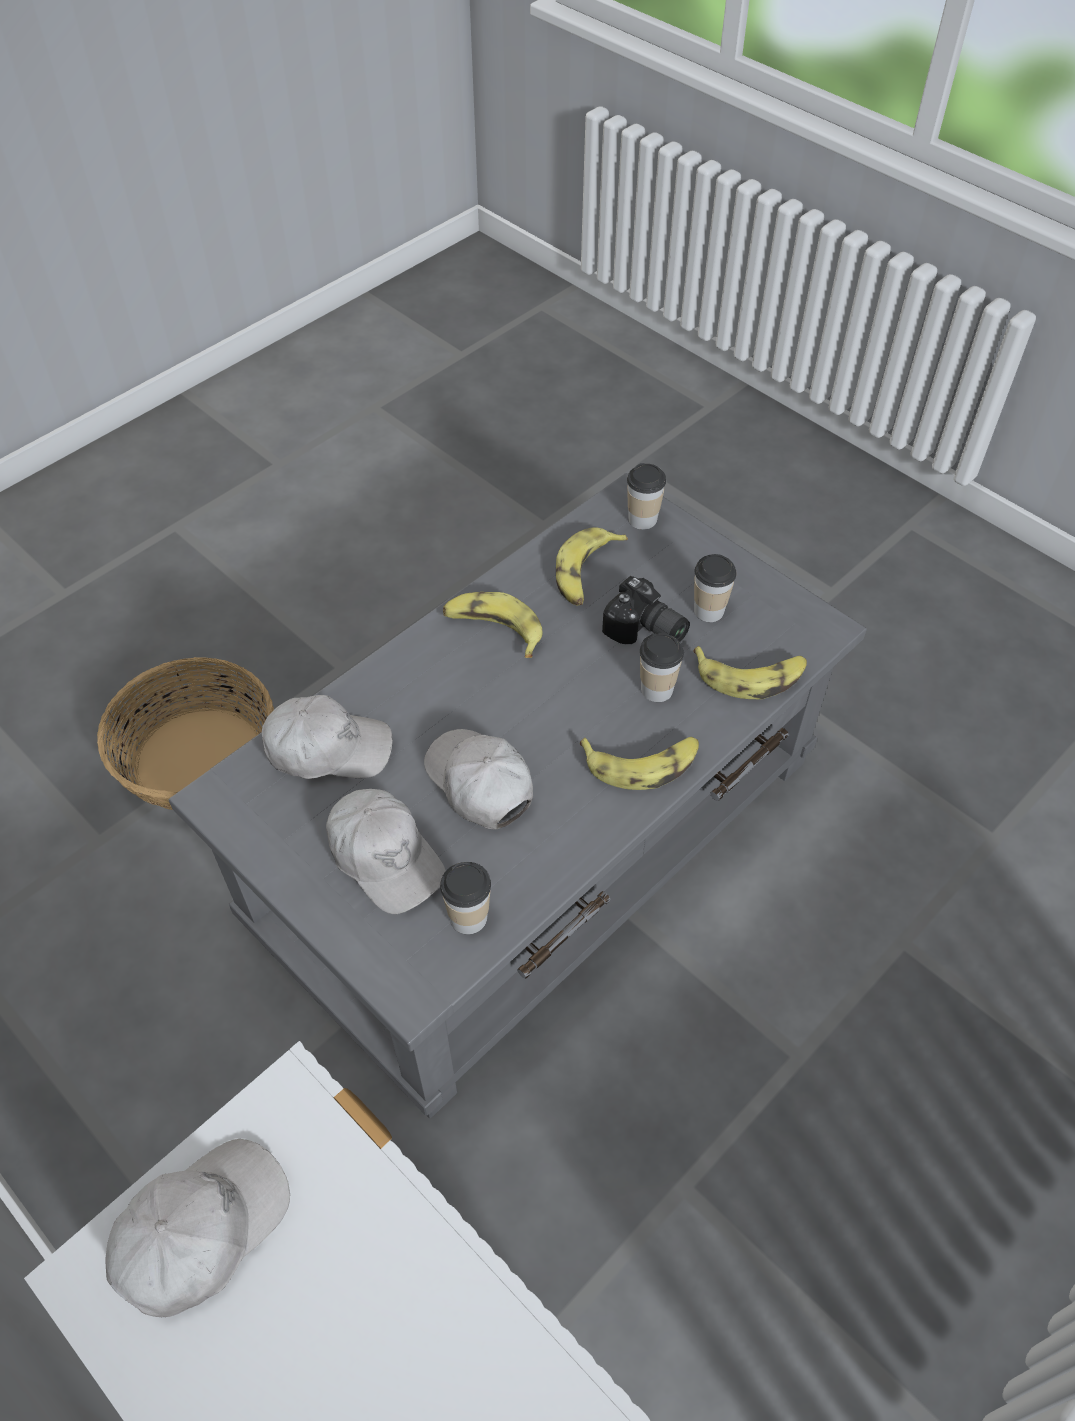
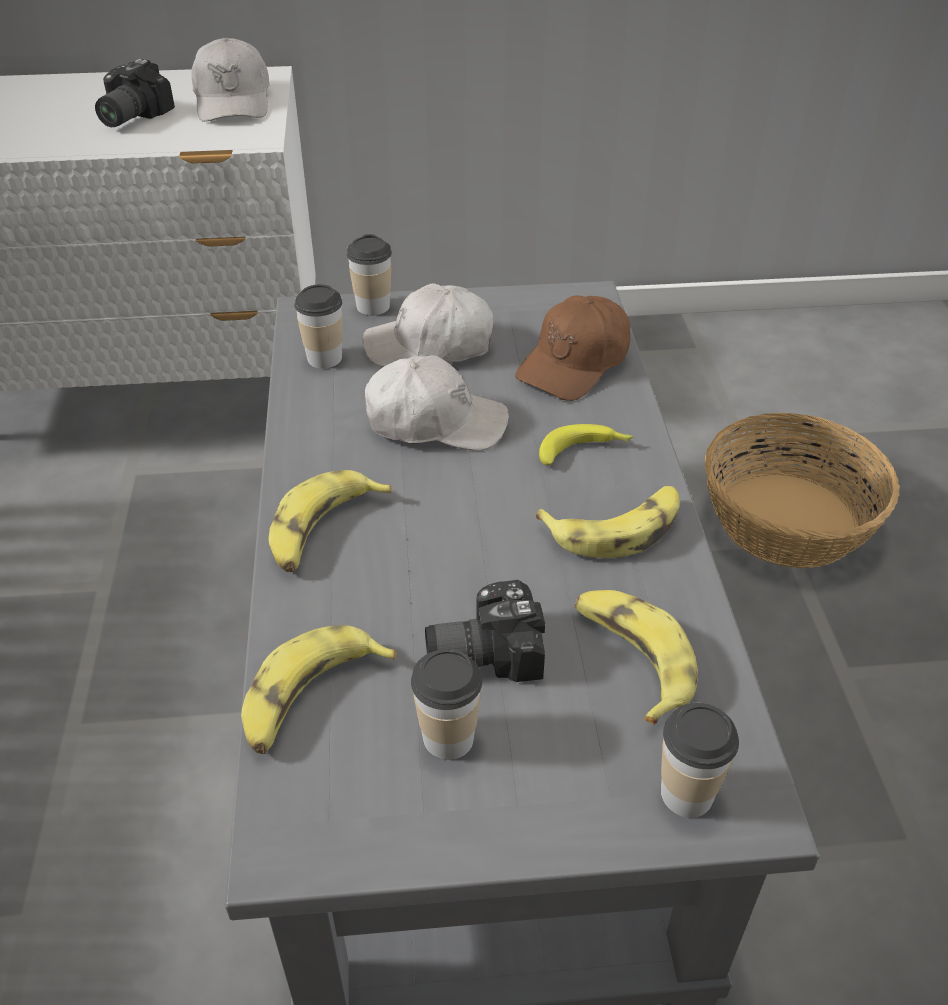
camera: 130 degrees right, 10 degrees down
white cap [262,695,393,779] -> brown cap [515,295,630,401]
cup [640,633,684,702] -> cup moved to [347,234,392,316]
none -> camera [95,59,175,127]
none -> banana [539,424,633,466]

